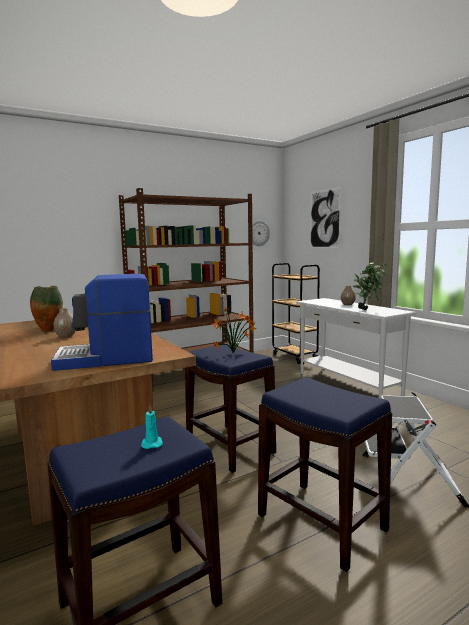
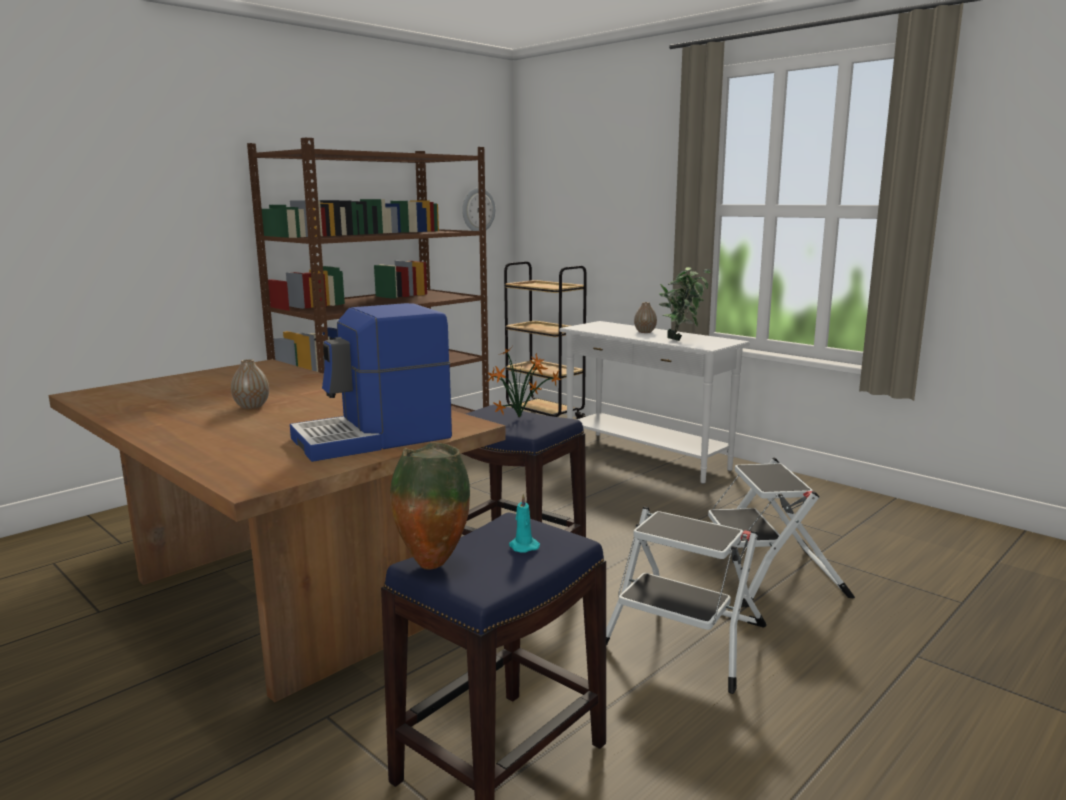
camera: 15 degrees left, 5 degrees up
vase [30,286,63,332] -> vase moved to [390,443,470,570]
stool [258,378,392,572] -> step ladder [606,507,767,694]
picture [310,187,341,248] -> none

